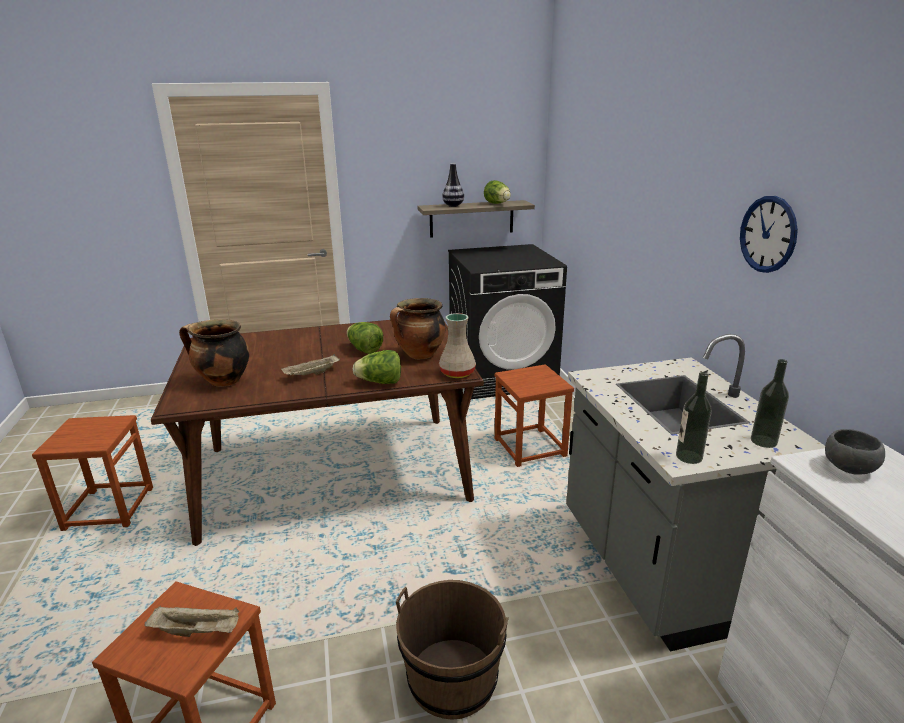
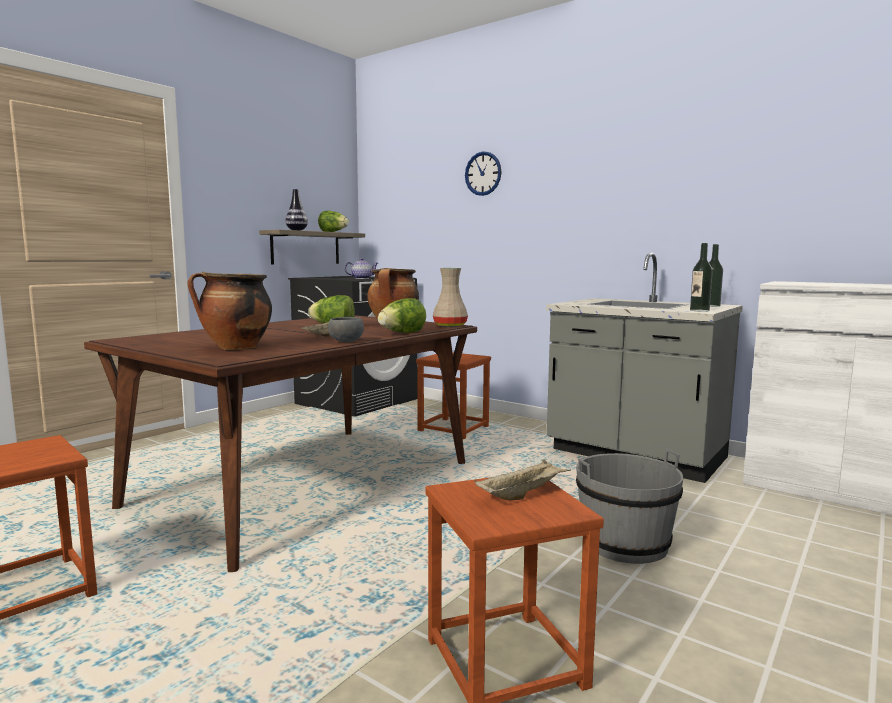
camera: 40 degrees left, 15 degrees down
brown bucket [396,580,509,720] -> grey bucket [576,449,683,564]
wall clock [740,196,798,273] -> wall clock moved to [465,151,501,196]
grey bowl [825,429,885,475] -> grey bowl moved to [328,317,364,342]
none -> teapot [345,258,378,279]

